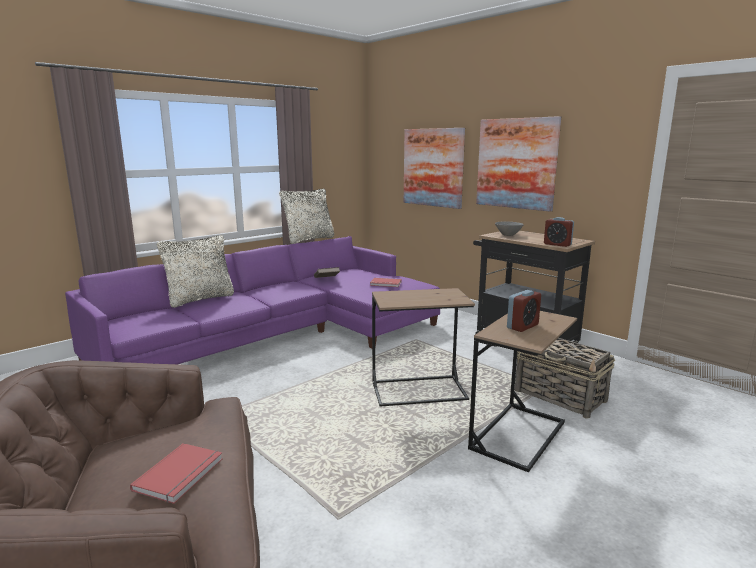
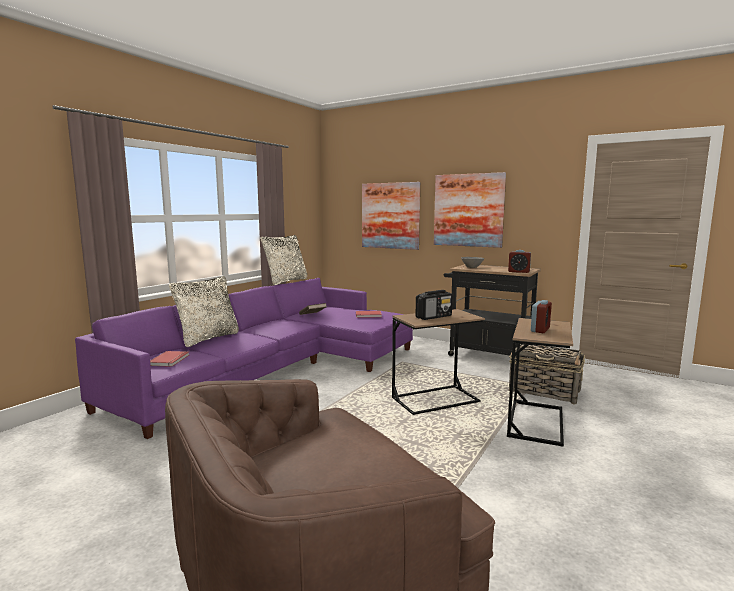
camera: 15 degrees left, 5 degrees down
red book [130,443,223,504] -> red book moved to [150,351,189,367]
none -> radio [415,290,452,320]

